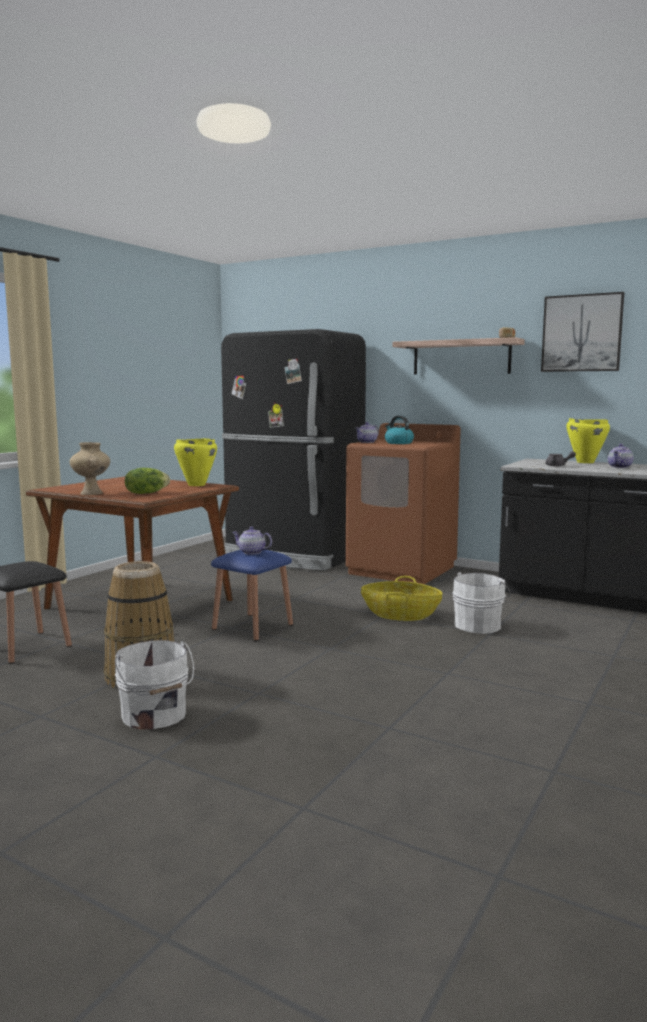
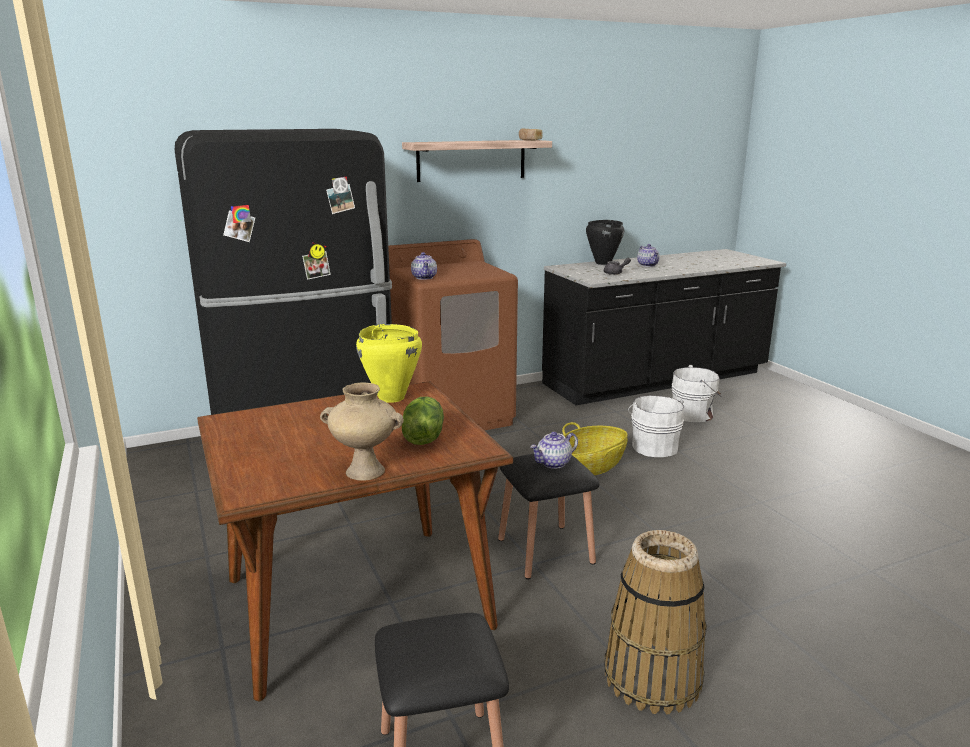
camera: 55 degrees left, 10 degrees up
white bucket [115,640,194,730] -> white bucket moved to [672,365,721,422]
blue stool [211,550,293,641] -> black stool [498,454,600,579]
kettle [385,416,414,444] -> none
picture [541,292,625,372] -> none
yellow cooking pot [566,418,610,463] -> black cooking pot [586,220,624,265]

